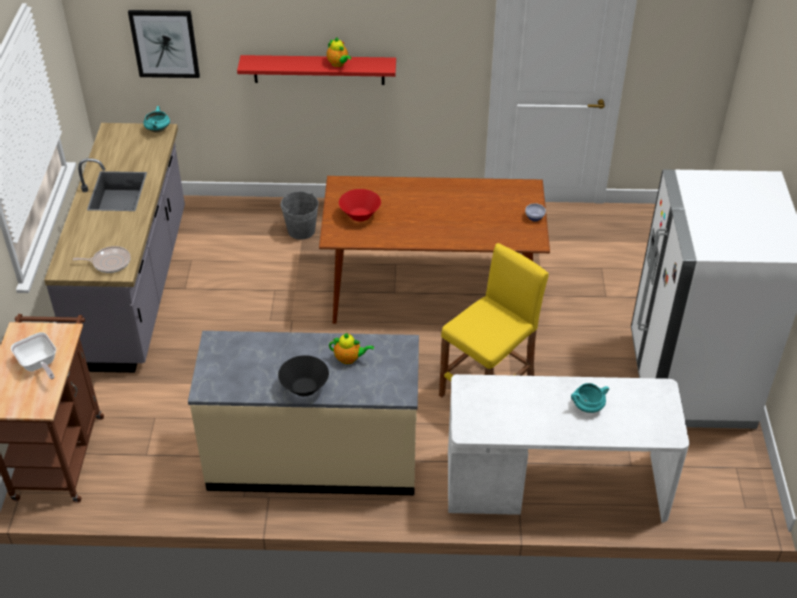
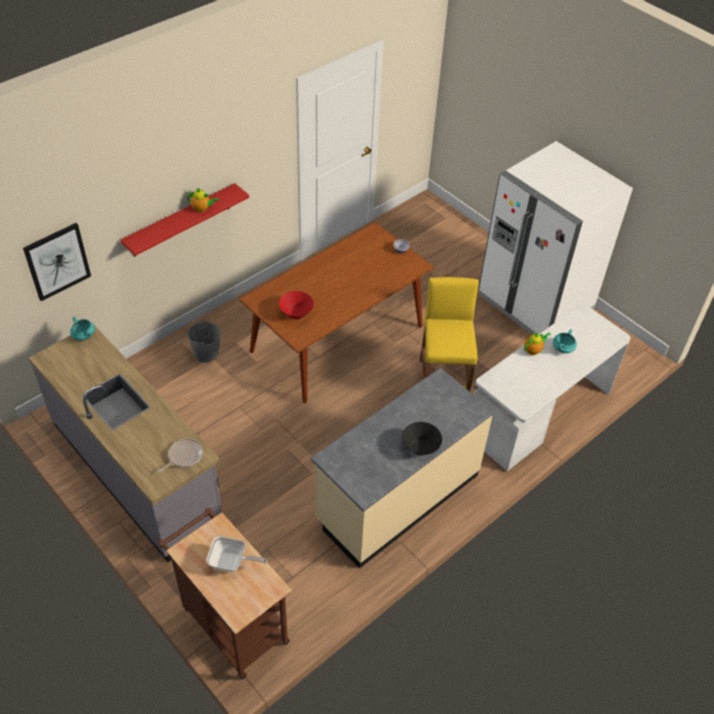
camera: 45 degrees left, 5 degrees up
teapot [329,333,374,364] -> teapot moved to [524,333,551,355]

